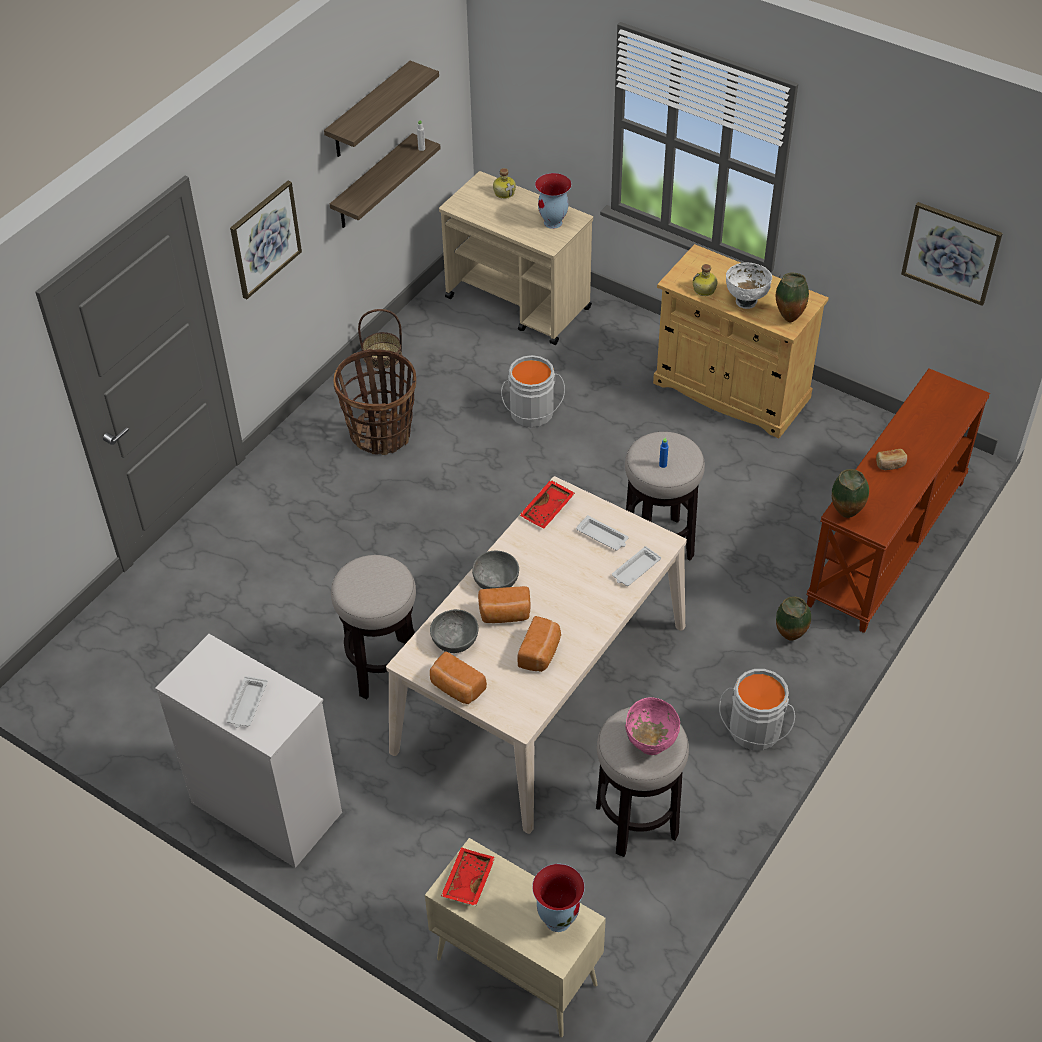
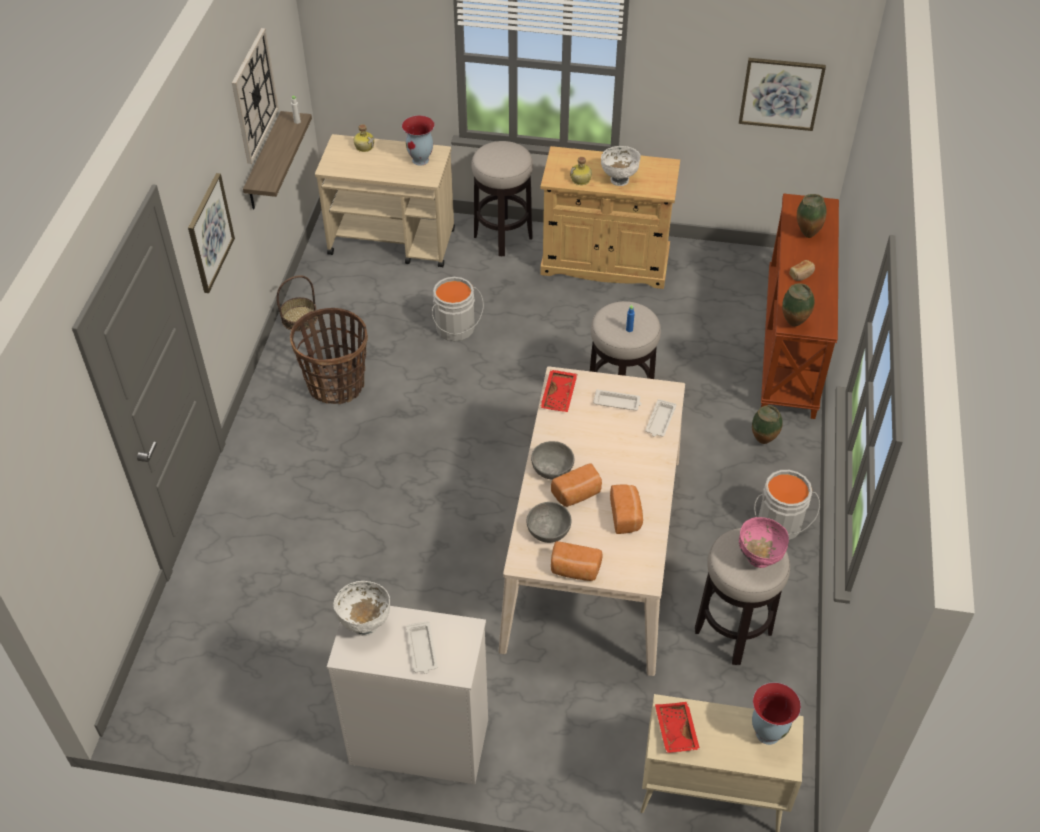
camera: 25 degrees left, 0 degrees up
shelf [324,61,439,157] -> wall clock [232,28,279,164]
stool [331,555,416,699] -> stool moved to [471,141,533,257]
vase [776,273,809,322] -> vase moved to [797,194,827,238]
none -> white bowl [333,581,390,636]

